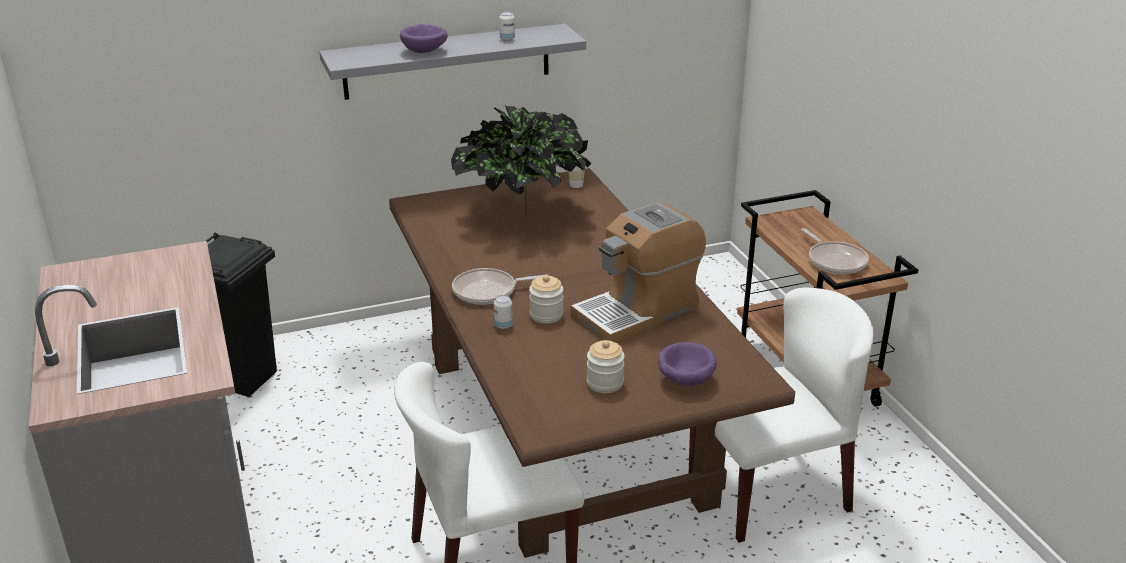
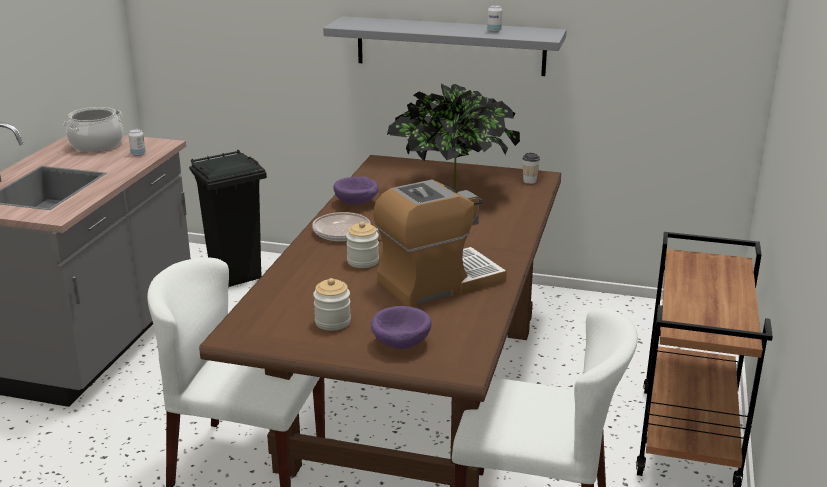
camera: 35 degrees right, 5 degrees down
purple bowl [400,24,448,53] -> purple bowl moved to [333,176,379,204]
can [494,295,513,329] -> can moved to [128,129,146,156]
coffee machine [571,202,706,343] -> coffee machine turned 150 degrees clockwise [373,180,507,307]
frying pan [801,228,869,274] -> none
none -> cooking pot [63,107,123,152]

